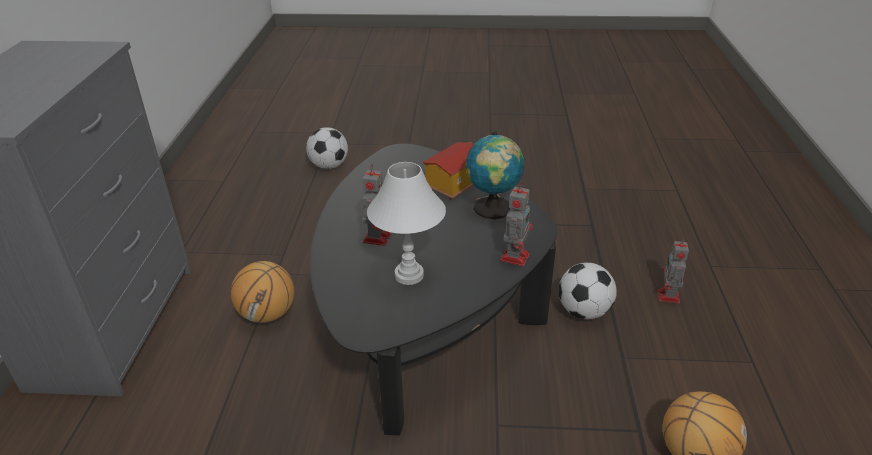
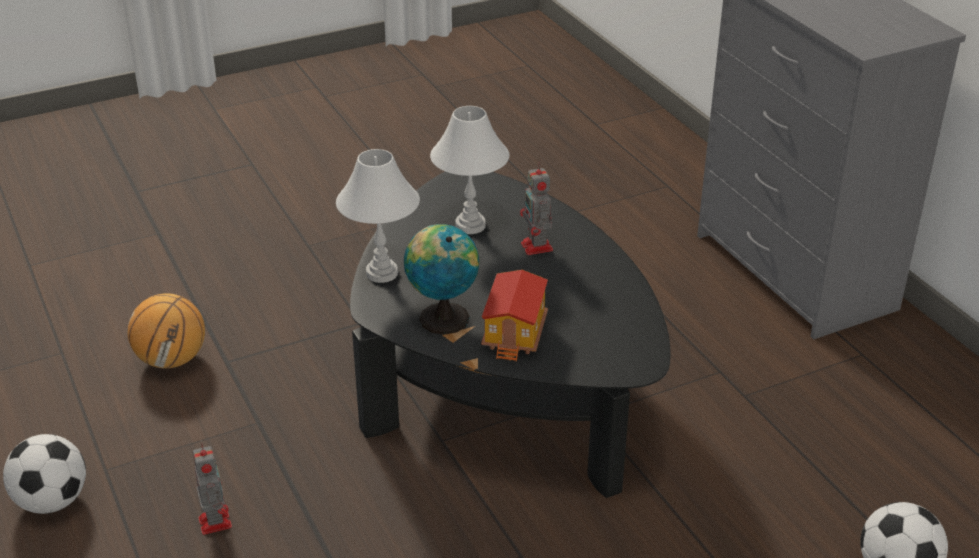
camera: 150 degrees right, 0 degrees up
basketball [231,261,294,323] -> none
toy robot [500,181,533,266] -> white table lamp [336,149,420,283]
football [558,263,617,320] -> football moved to [3,434,86,514]

